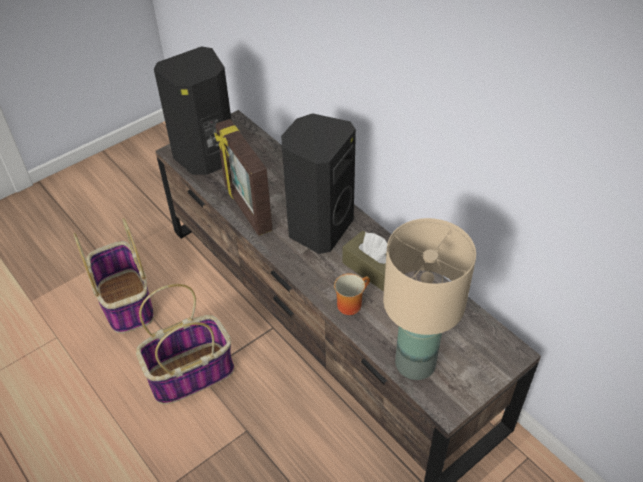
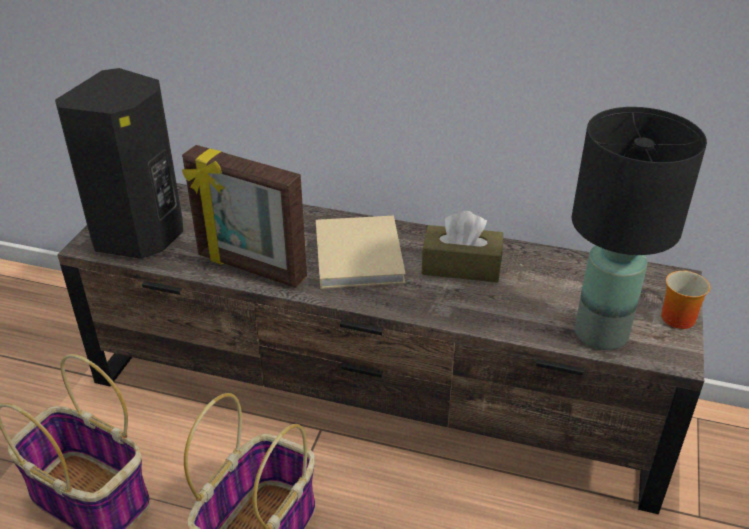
camera: 35 degrees left, 10 degrees down
black speaker [281,113,356,254] -> beige book [316,216,406,289]
mug [334,274,370,315] -> mug moved to [661,270,710,329]
beige table lamp [383,218,476,380] -> black table lamp [572,107,707,350]

